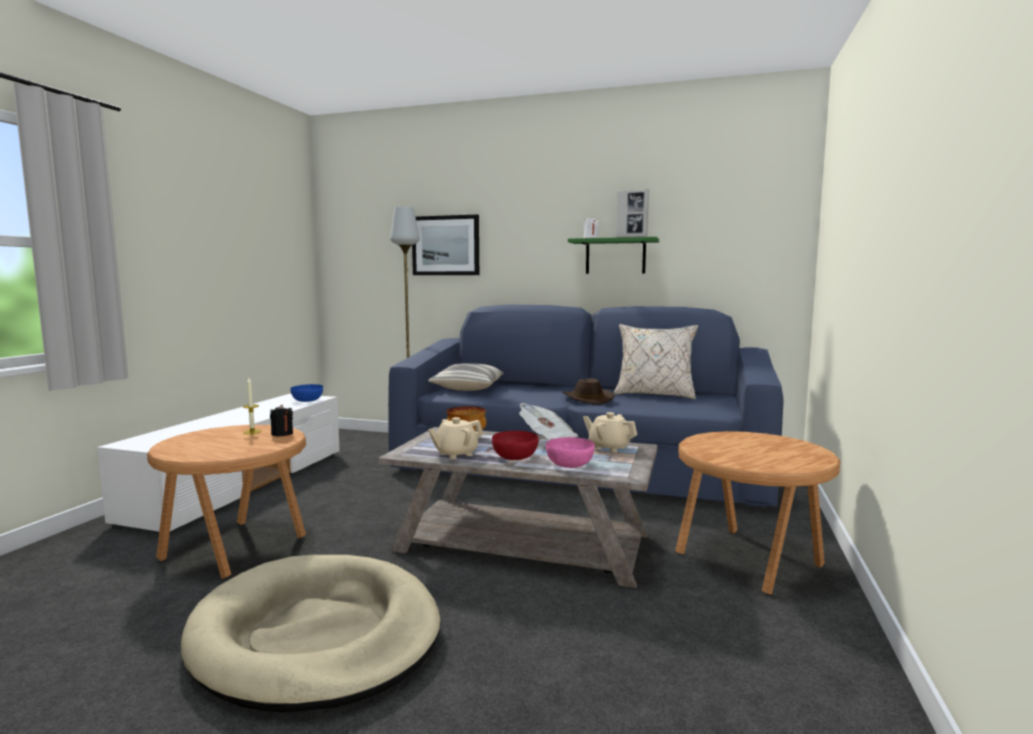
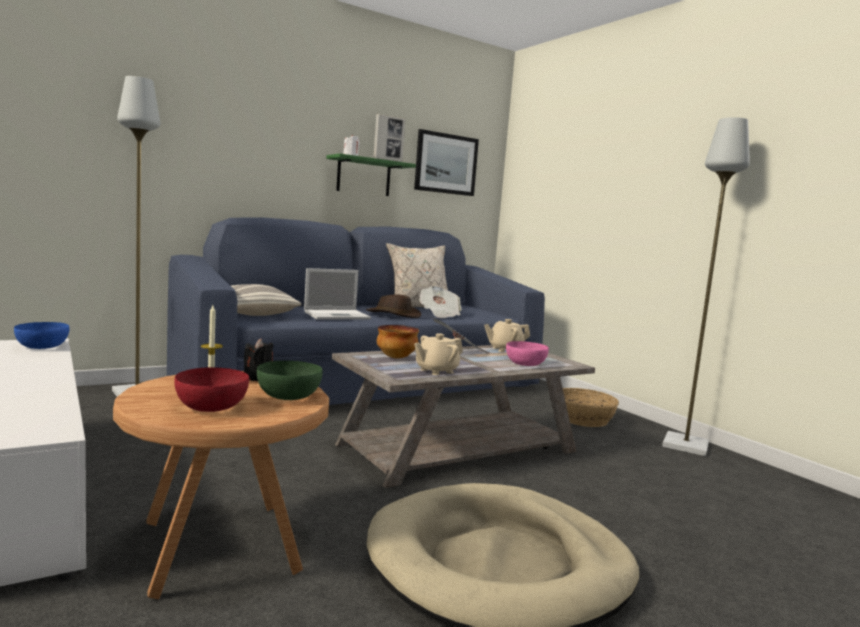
camera: 50 degrees left, 0 degrees up
picture [412,214,479,275] -> picture moved to [414,129,479,196]
beige teapot [428,417,483,459] -> beige teapot turned 45 degrees clockwise [414,333,463,375]
red bowl [492,431,539,460] -> red bowl moved to [174,367,249,412]
brown side table [675,431,840,595] -> basket [563,388,619,427]
none -> green bowl [257,361,322,400]
none -> laptop [304,268,371,320]
none -> newspaper [419,286,461,318]
none -> grey floor lamp [662,117,750,456]

